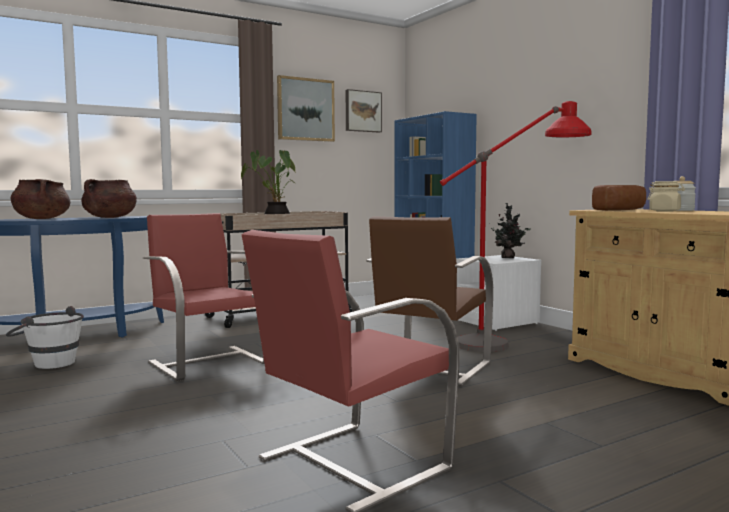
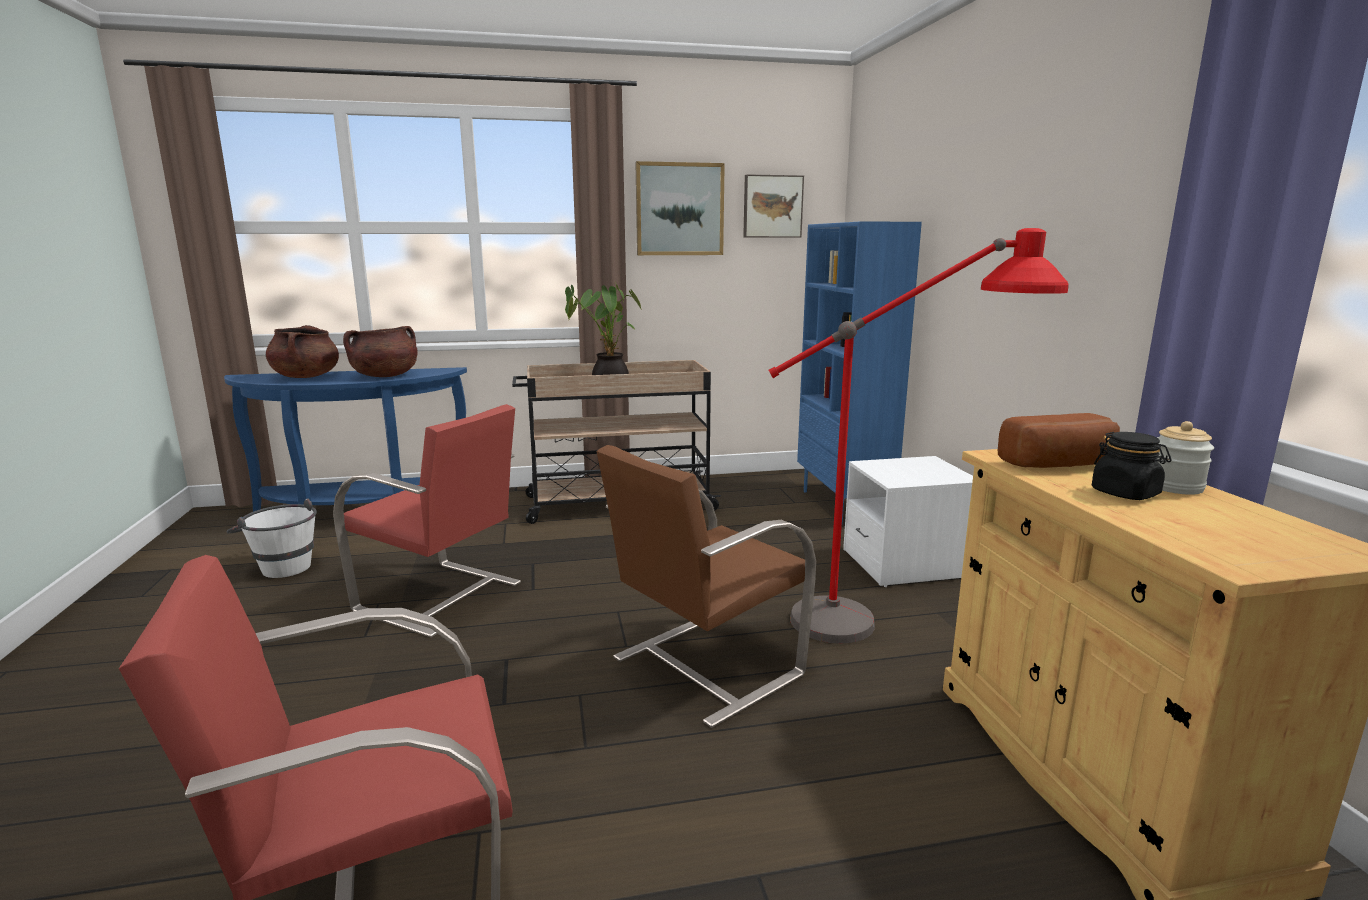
camera: 20 degrees right, 10 degrees up
red chair [143,213,264,381] -> red chair turned 135 degrees clockwise [333,404,521,637]
potted plant [489,203,530,258] -> none
beige jar [647,181,685,212] -> black jar [1091,432,1172,500]

